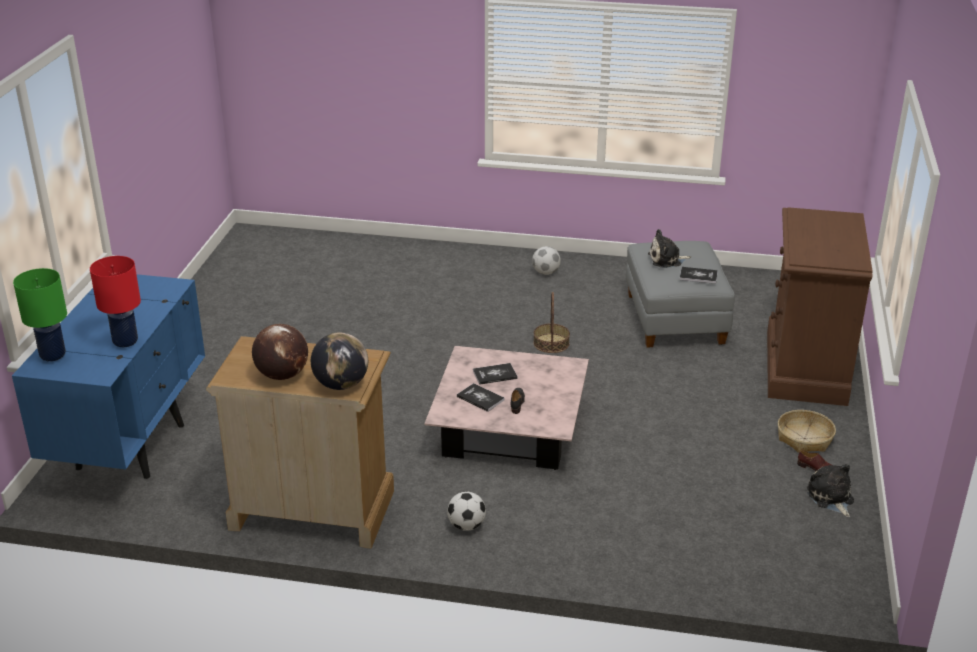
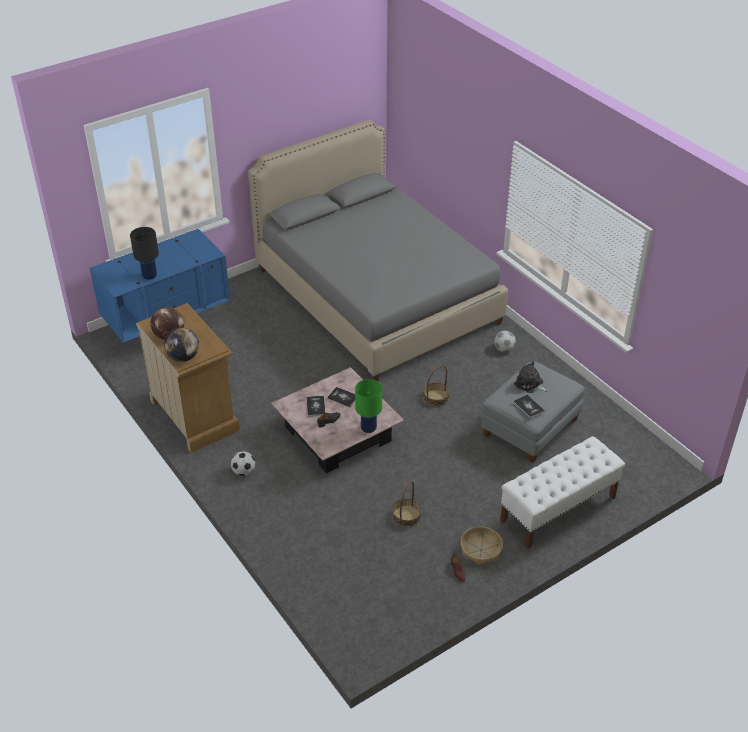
camera: 45 degrees right, 10 degrees up
green table lamp [13,268,67,361] -> green table lamp moved to [355,379,382,433]
red table lamp [90,256,141,347] -> black table lamp [130,227,159,280]
brown dresser [767,207,873,406] -> white bench [500,436,625,549]
plush toy [807,464,854,517] -> none
none -> grey bed [248,119,508,381]
none -> basket [392,481,421,527]

